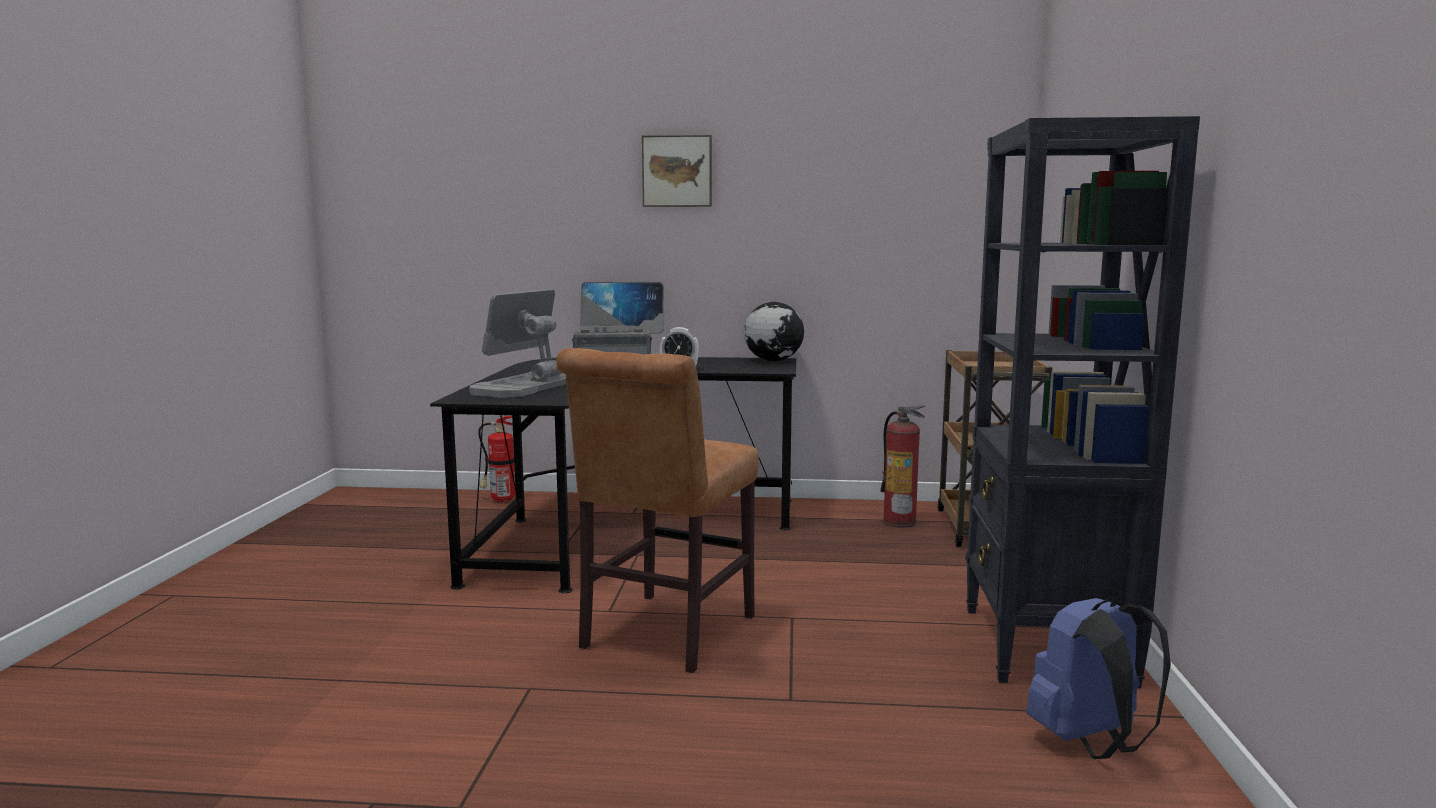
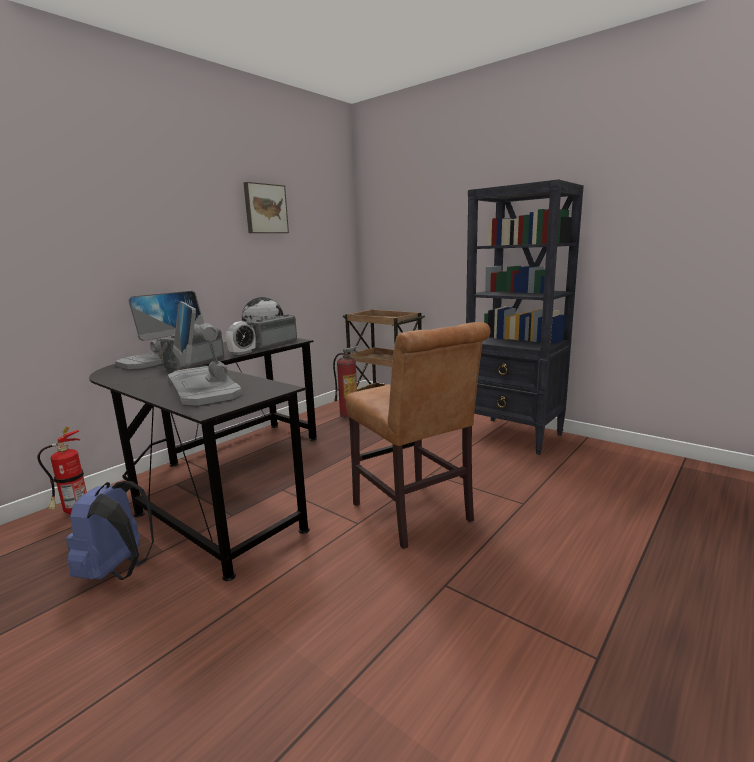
camera: 55 degrees left, 5 degrees up
picture [642,135,712,207] -> picture moved to [243,182,289,233]
blue backpack [1026,596,1171,759] -> blue backpack moved to [66,481,154,580]
none -> radio [247,314,297,349]

